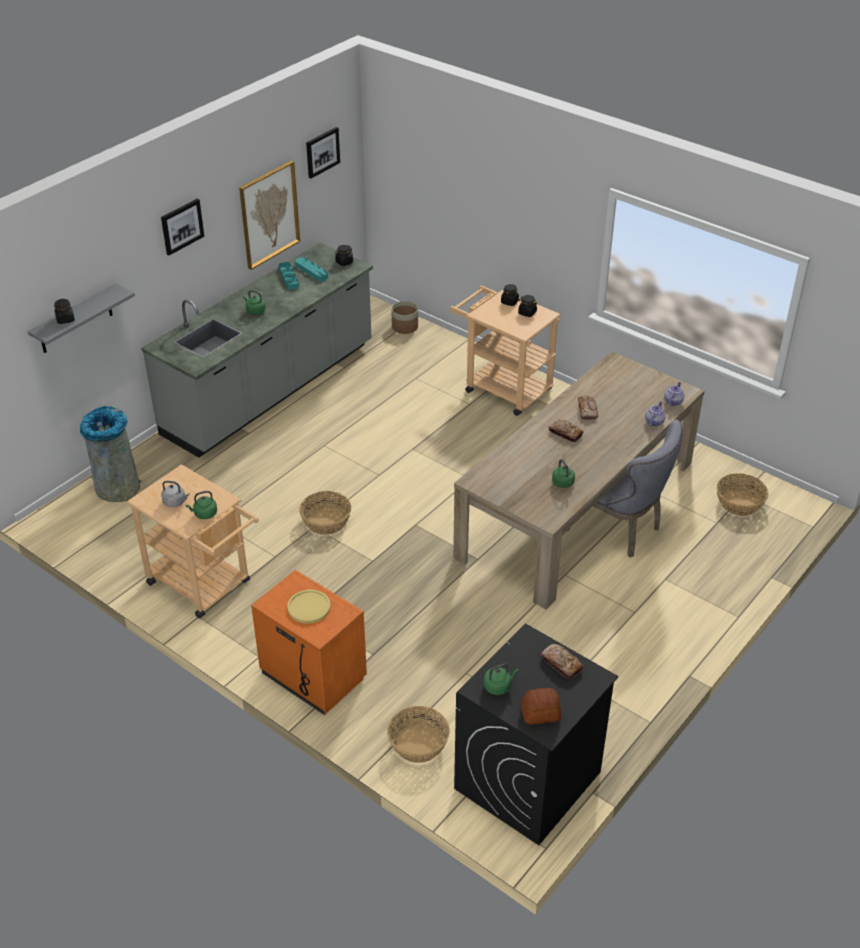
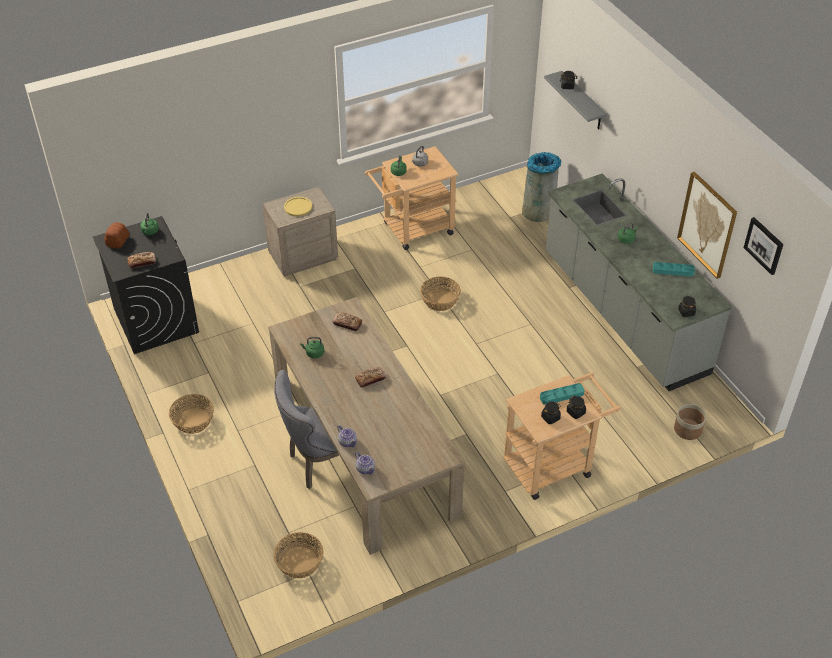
camera: 115 degrees right, 5 degrees up
picture [161,199,204,255] -> none
orange nightstand [251,570,367,715] -> beige nightstand [262,187,338,277]
turquoise tray [295,257,328,281] -> turquoise tray moved to [540,383,585,405]
basket [387,706,450,763] -> basket moved to [169,394,214,434]
bread [578,396,598,420] -> bread moved to [333,312,362,331]

